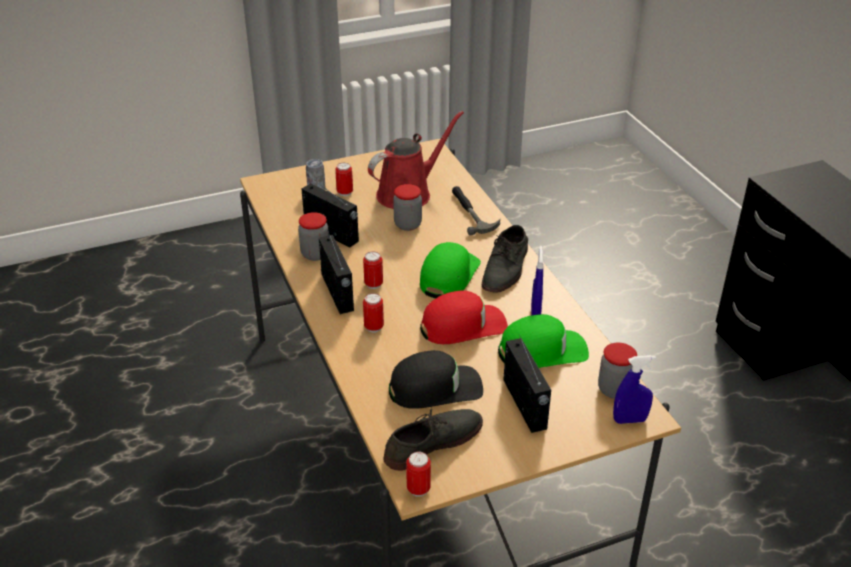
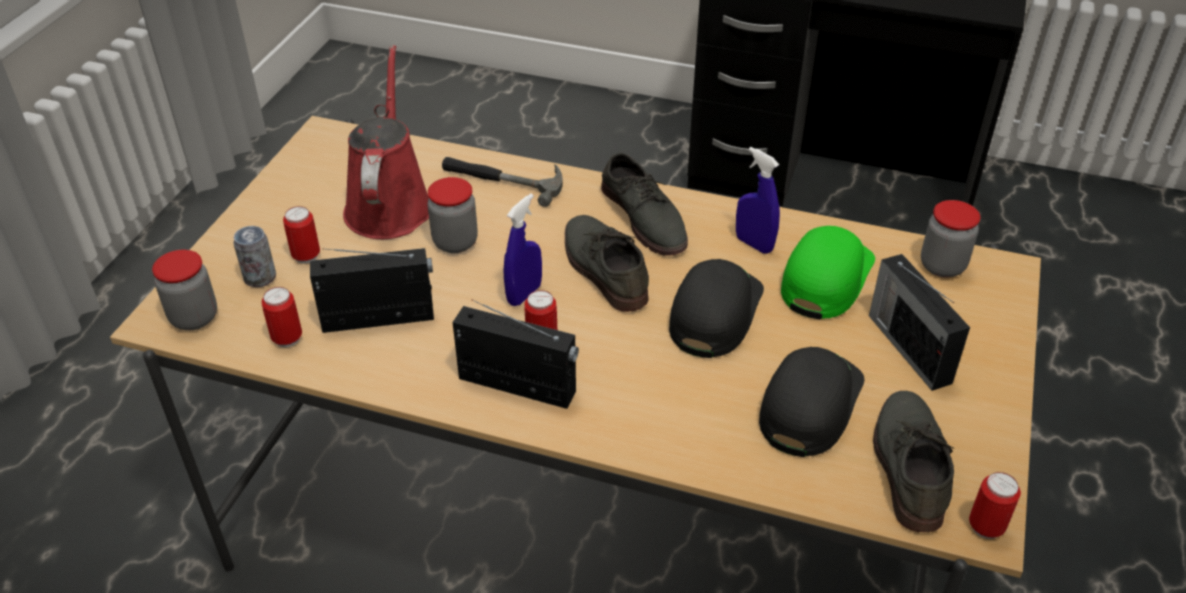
camera: 50 degrees left, 5 degrees up
jar [298,212,329,261] -> jar moved to [152,250,217,330]
can [363,293,384,332] -> can moved to [262,287,302,347]
green cap [420,242,481,298] -> grey shoe [565,215,649,312]
red cap [420,290,508,344] -> black cap [669,259,764,358]
radio [503,335,551,433] -> radio turned 135 degrees counterclockwise [869,254,970,391]
blue spray bottle [613,355,656,424] -> blue spray bottle moved to [503,194,542,306]

